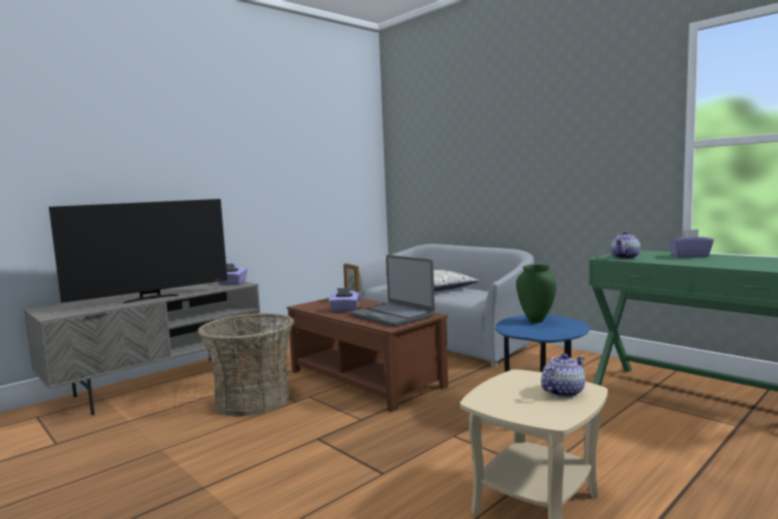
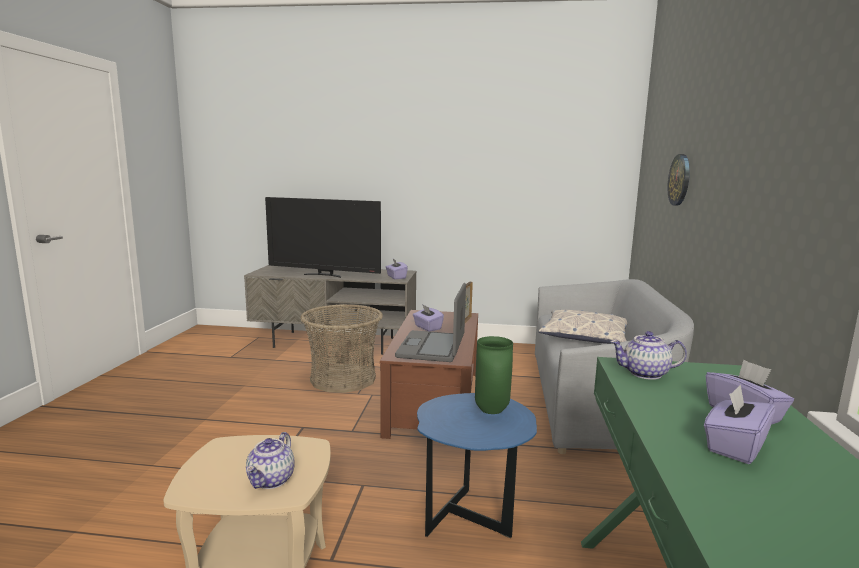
camera: 50 degrees right, 5 degrees up
teapot [541,353,585,398] -> teapot turned 90 degrees clockwise [246,432,295,489]
none -> wall clock [667,154,690,206]
none -> purple tissue box [704,385,775,464]

